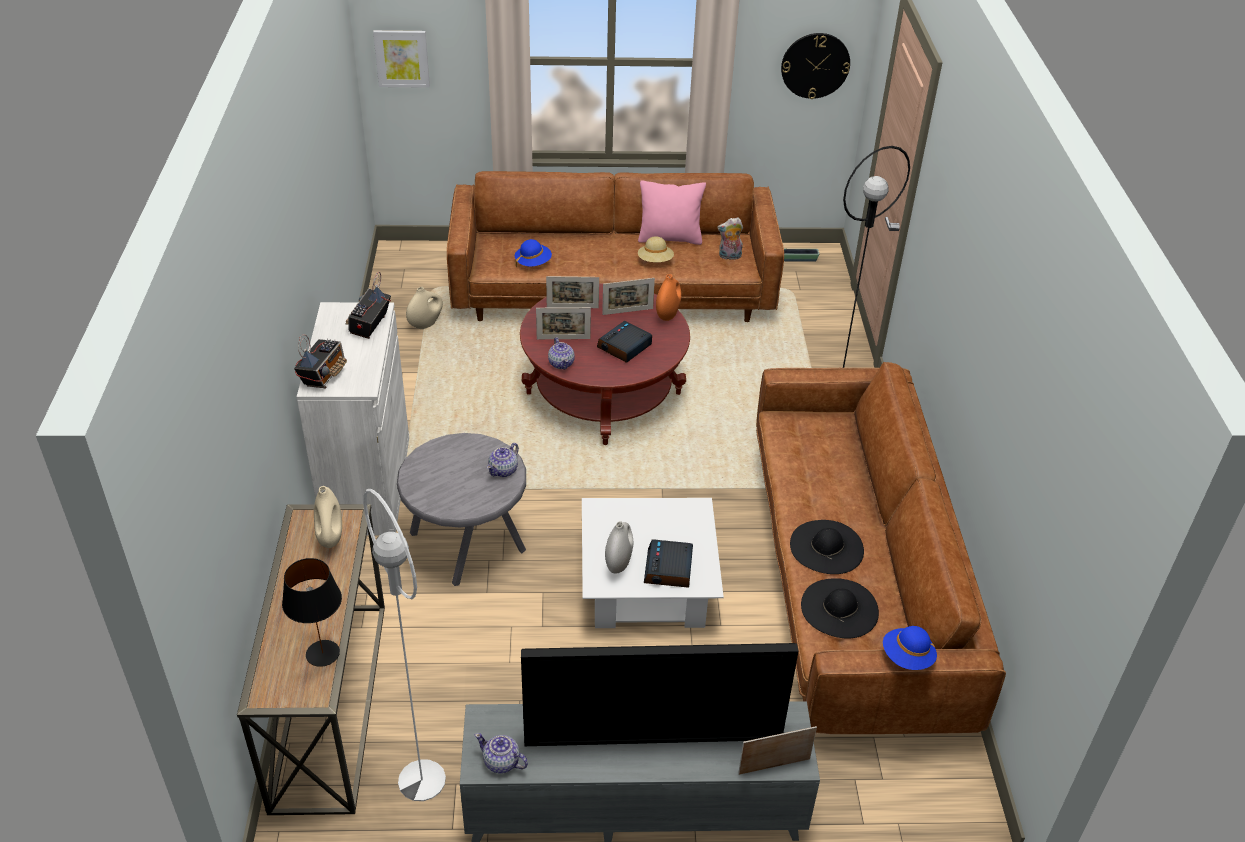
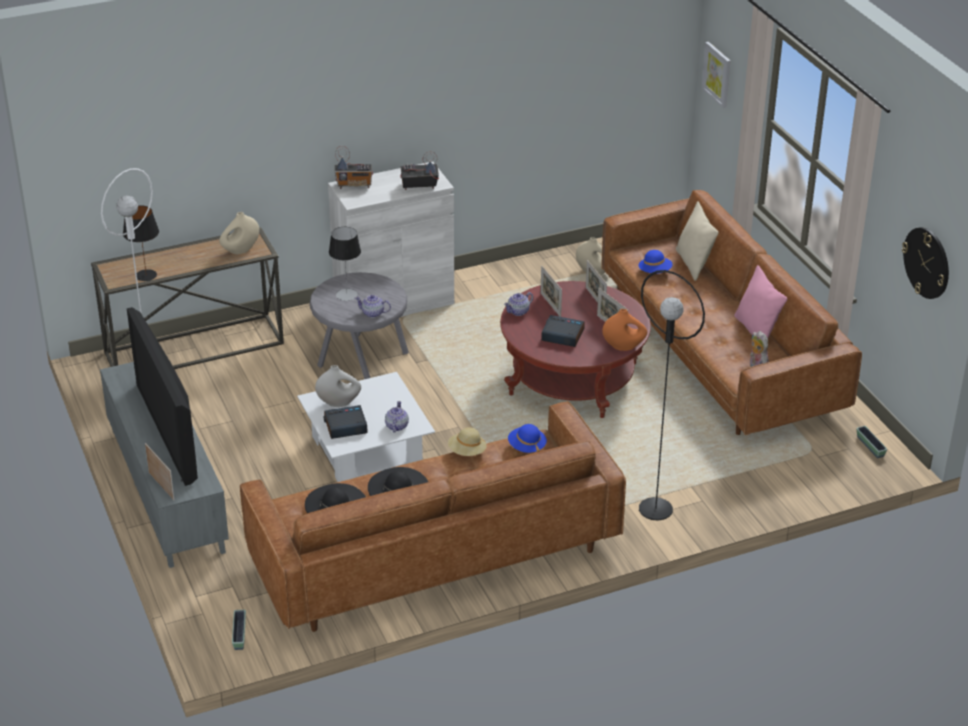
camera: 70 degrees right, 5 degrees down
teapot [475,733,528,773] -> teapot moved to [385,401,409,433]
beige hat [638,237,674,262] -> beige hat moved to [448,427,487,456]
blue hat [883,626,937,670] -> blue hat moved to [508,424,547,453]
none -> planter [232,610,246,650]
none -> table lamp [329,227,361,301]
none -> beige pillow [676,201,719,281]

